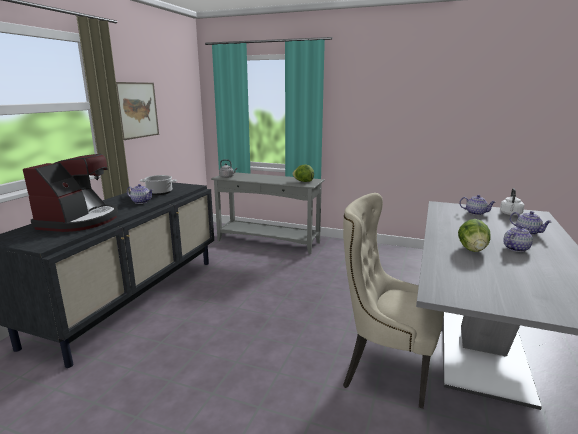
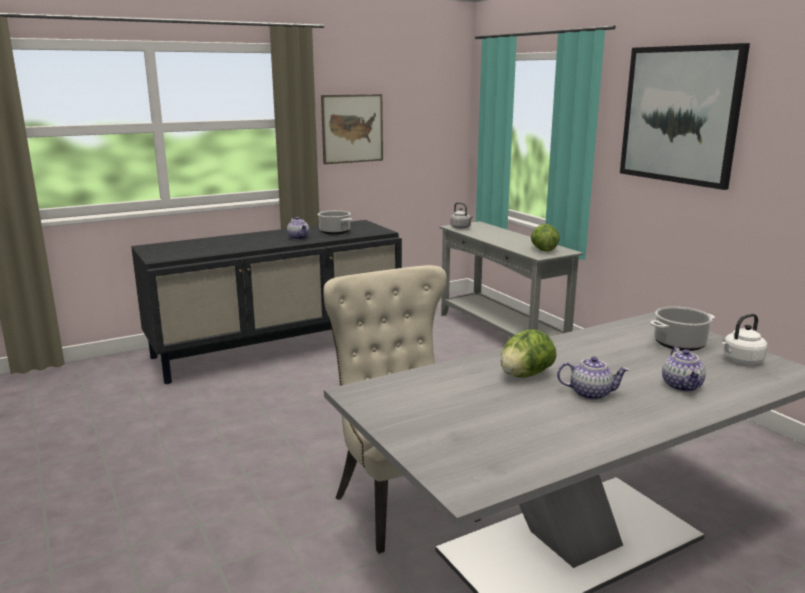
camera: 40 degrees right, 0 degrees up
coffee machine [23,154,118,232] -> none
teapot [459,195,496,215] -> cooking pot [650,306,715,351]
none -> picture [620,43,750,190]

